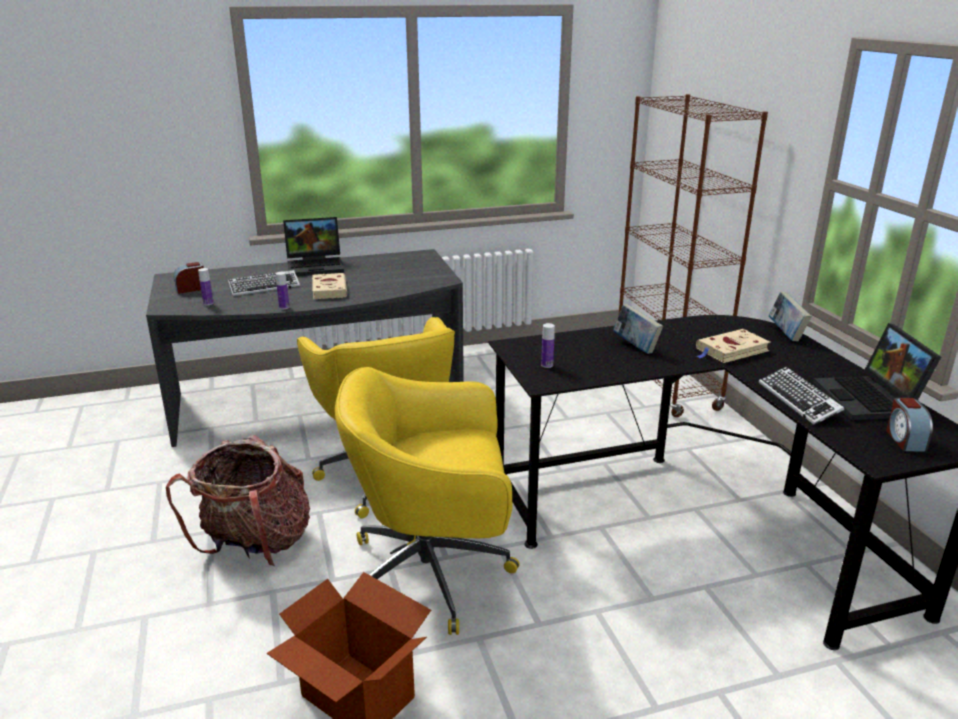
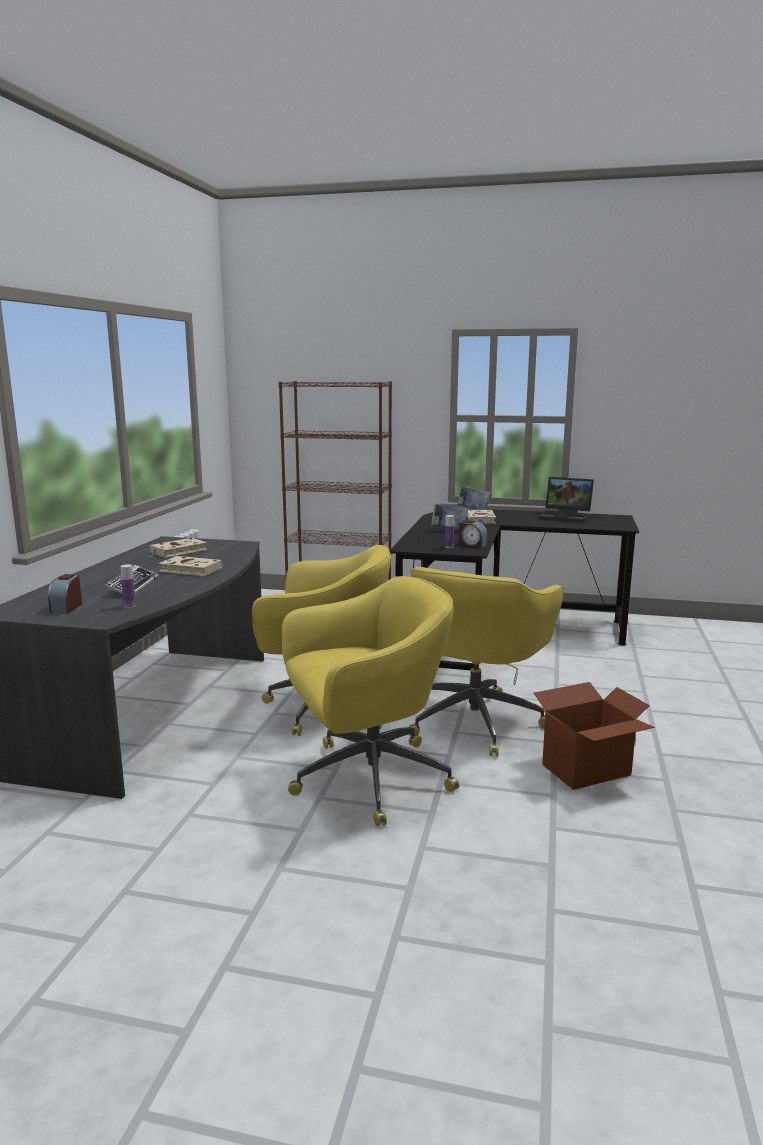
camera: 60 degrees left, 10 degrees down
backpack [166,435,310,566] -> yellow office chair [282,576,459,826]
bottle [276,272,289,309] -> none
laptop [283,217,344,276] -> none
keyboard [759,367,844,425] -> none
alarm clock [886,398,933,452] -> alarm clock moved to [459,520,487,548]
none -> beige book [147,538,207,558]

